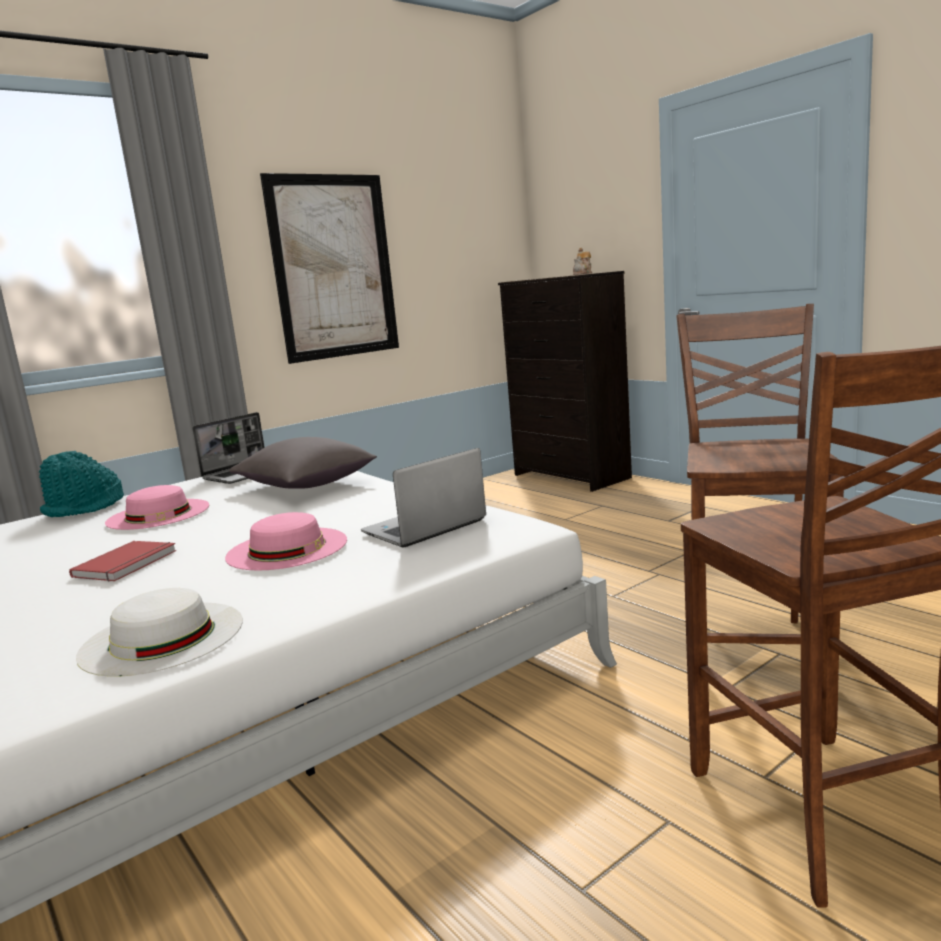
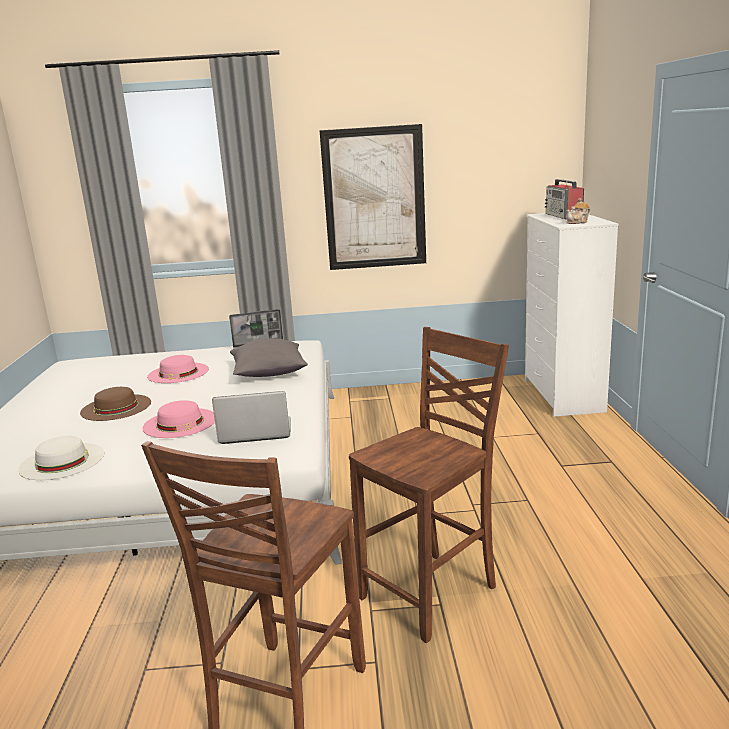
camera: 35 degrees right, 5 degrees up
turquoise hat [39,451,124,517] -> none
red book [69,541,177,581] -> brown hat [80,387,151,421]
black dresser [498,271,632,492] -> white dresser [525,213,619,417]
none -> radio [545,179,584,220]

